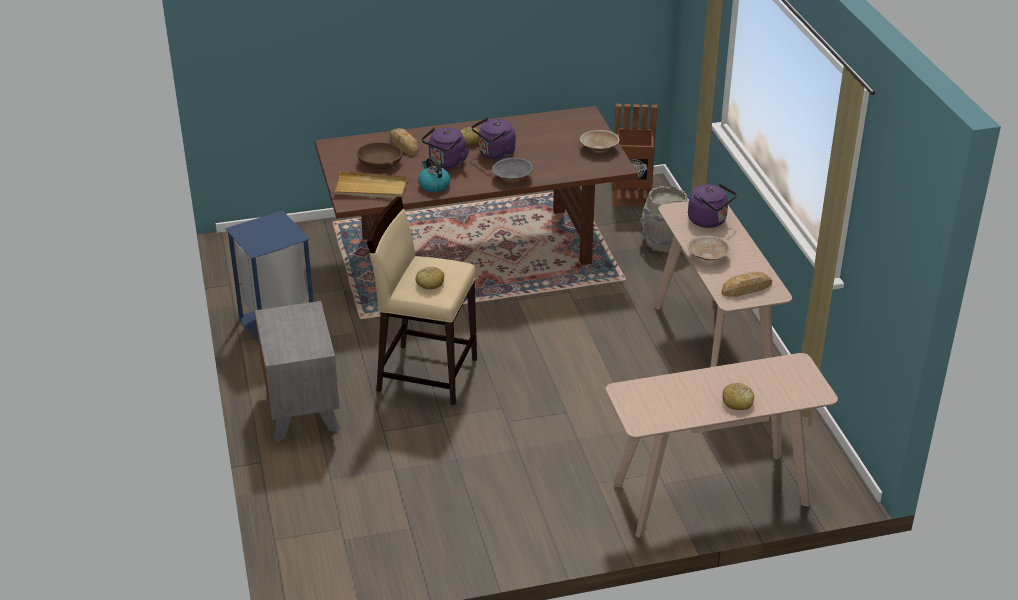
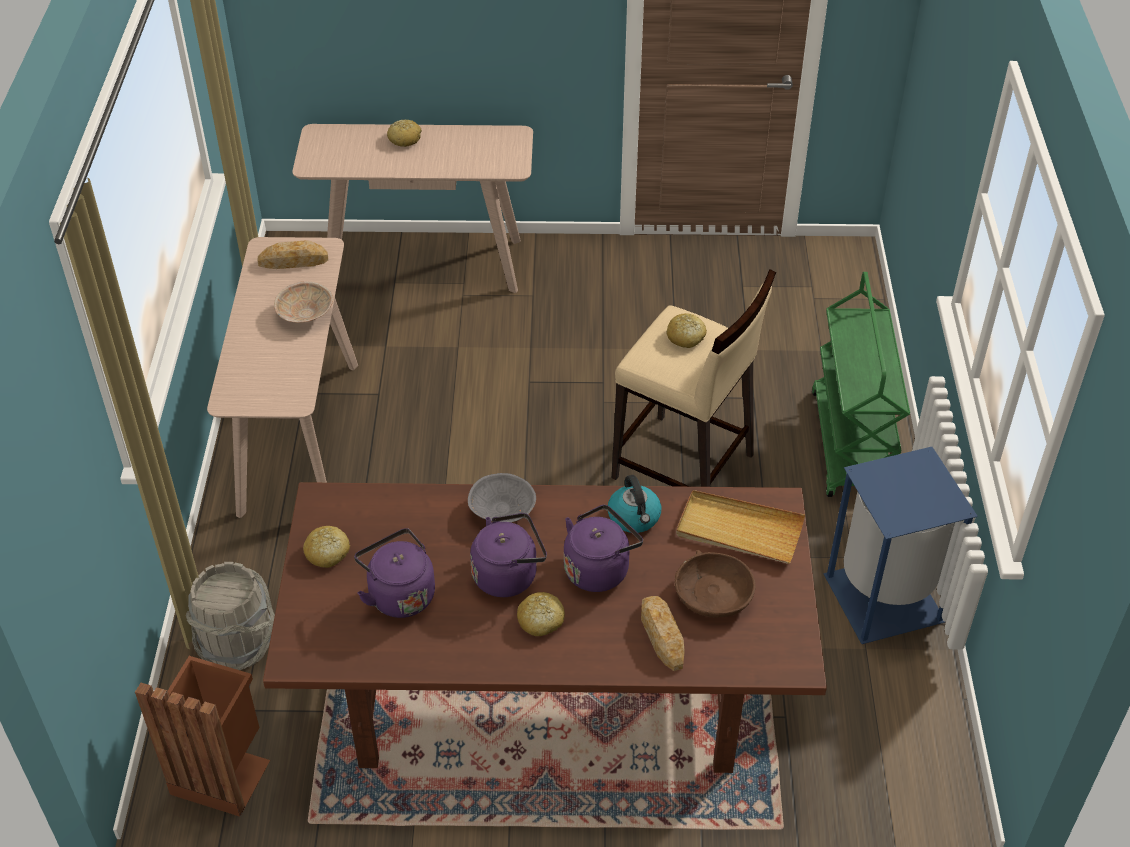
camera: 165 degrees left, 10 degrees up
grey nightstand [255,301,340,442] -> green cart [812,272,910,497]
beige bowl [580,130,620,151] -> bread [303,526,350,568]
purple kettle [688,183,737,228] -> purple kettle moved to [354,528,435,618]

